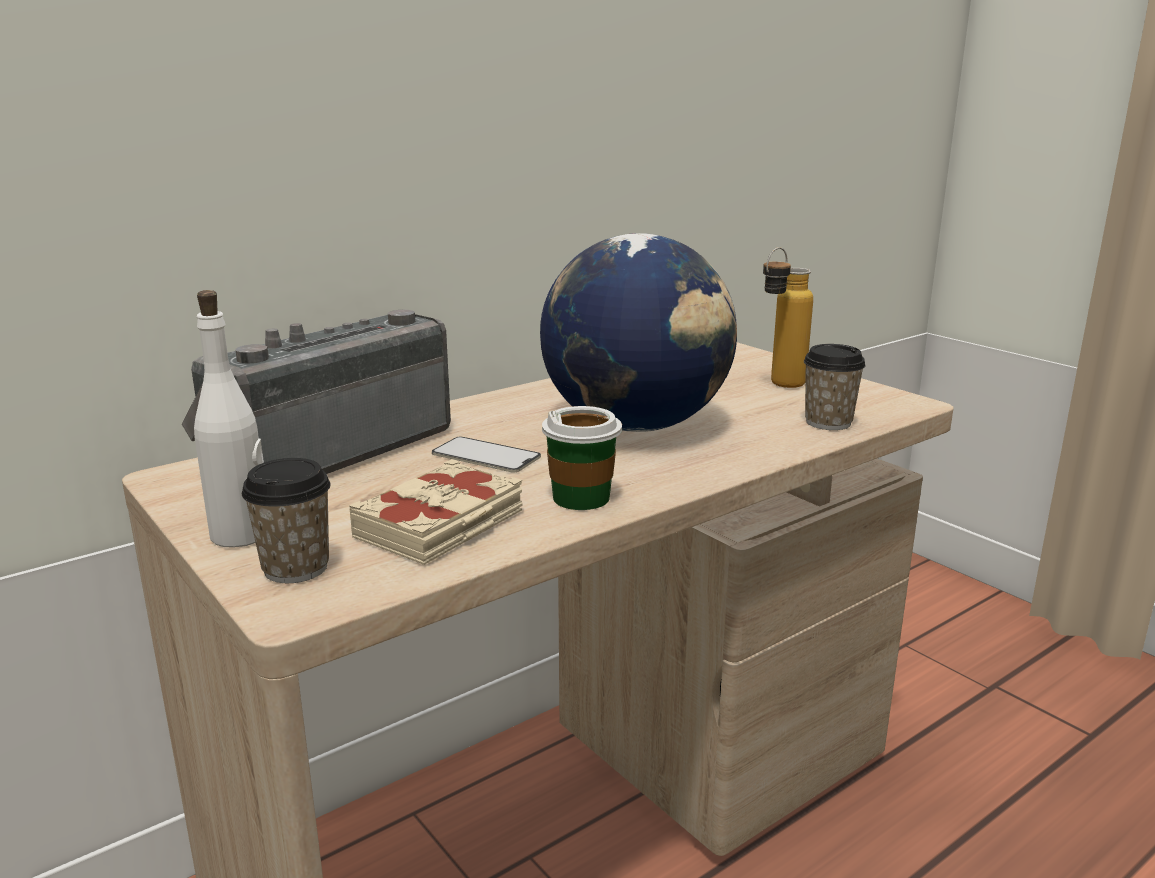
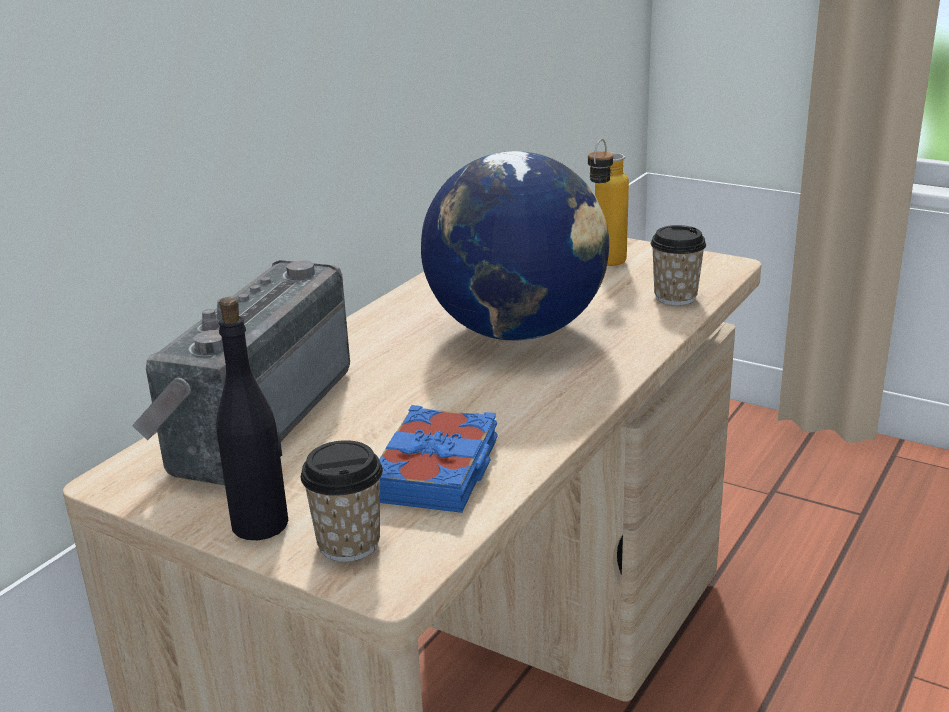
camera: 20 degrees left, 5 degrees up
white bottle [194,290,264,548] -> black bottle [216,297,289,540]
beige book [349,459,522,565] -> blue book [379,405,498,513]
phone [432,437,541,473] -> none
cup [542,406,622,510] -> none

